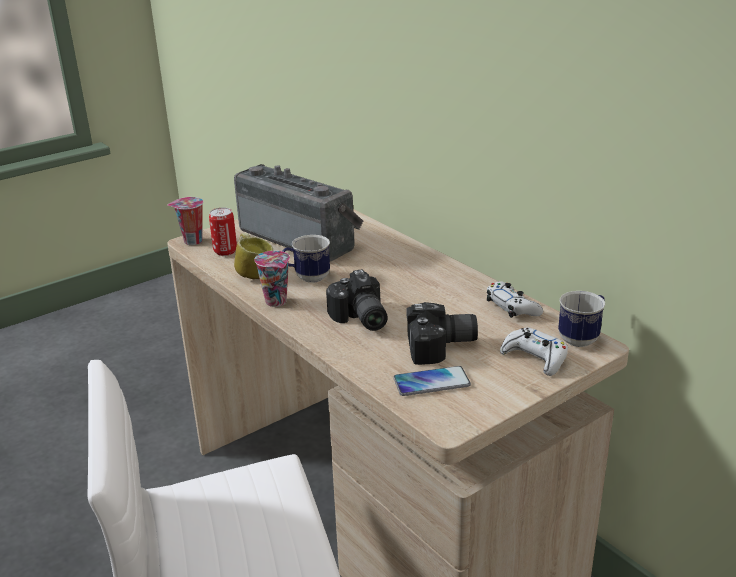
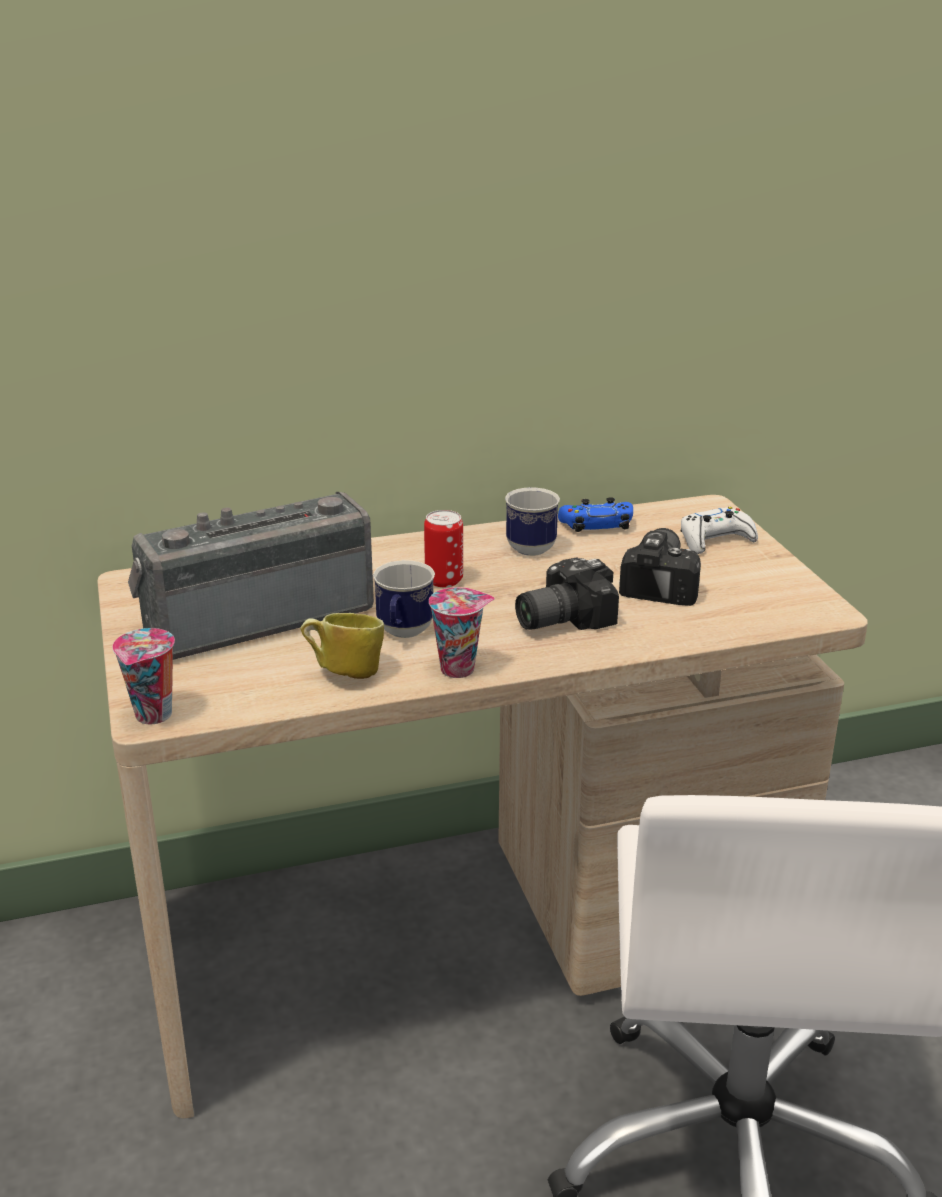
camera: 70 degrees left, 0 degrees up
can [209,208,237,256] -> can moved to [424,510,463,587]
camera [326,269,388,331] -> camera turned 150 degrees clockwise [515,557,619,630]
phone [393,366,471,396] -> none
white game controller [487,281,543,318] -> blue game controller [558,497,633,532]
mug [558,291,605,347] -> mug moved to [505,487,560,556]

